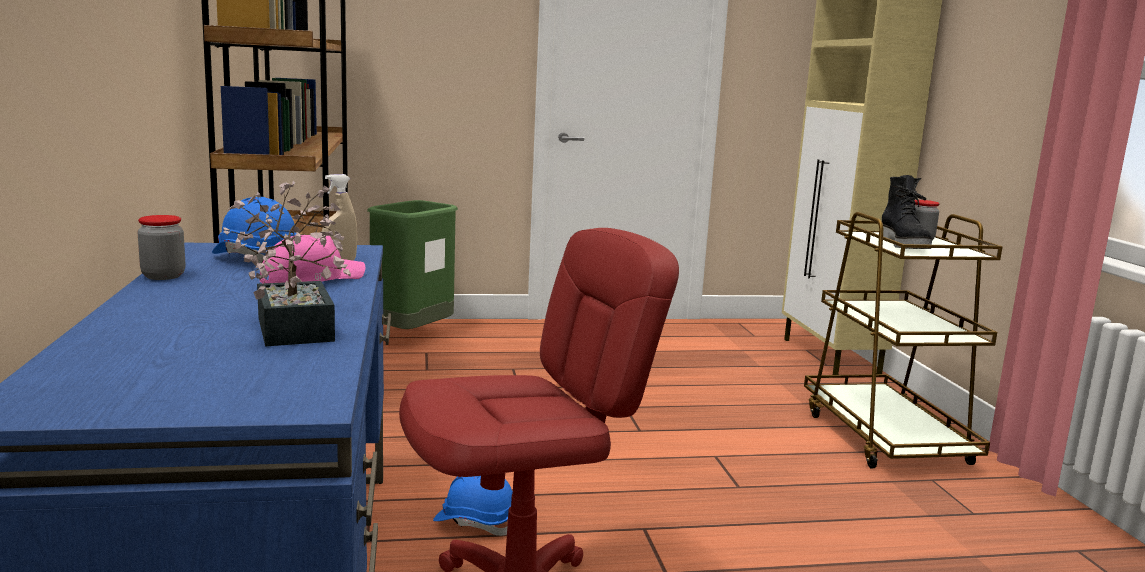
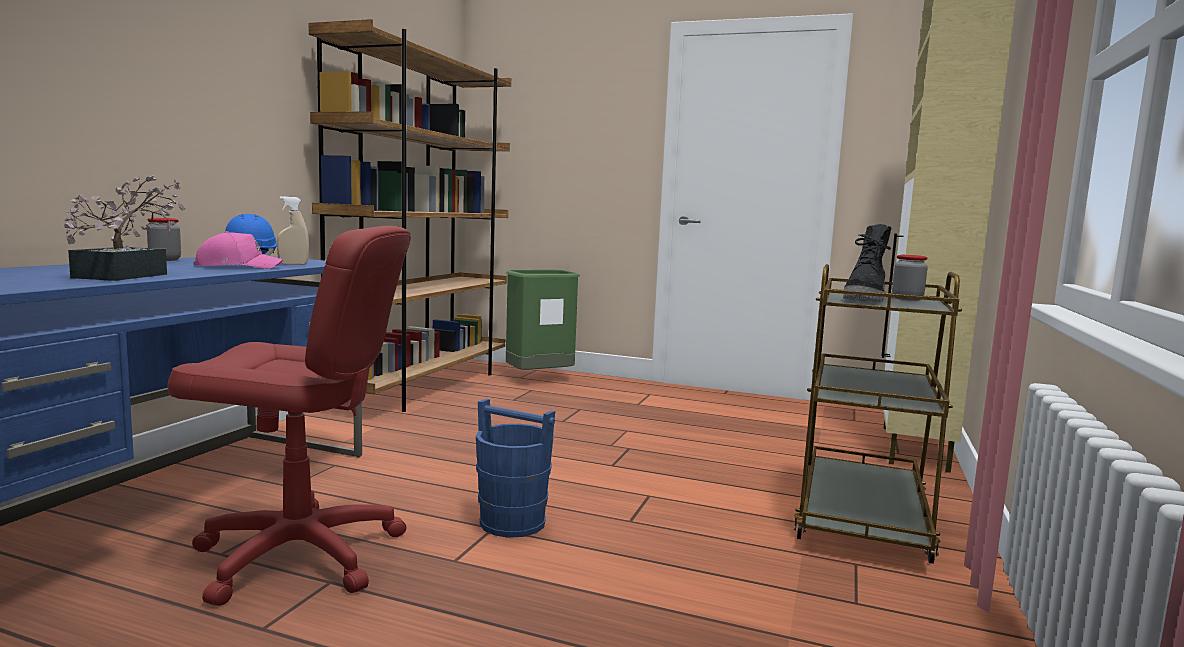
camera: 30 degrees right, 5 degrees down
blue hard hat [433,476,513,536] -> none
none -> blue bucket [476,398,555,538]

